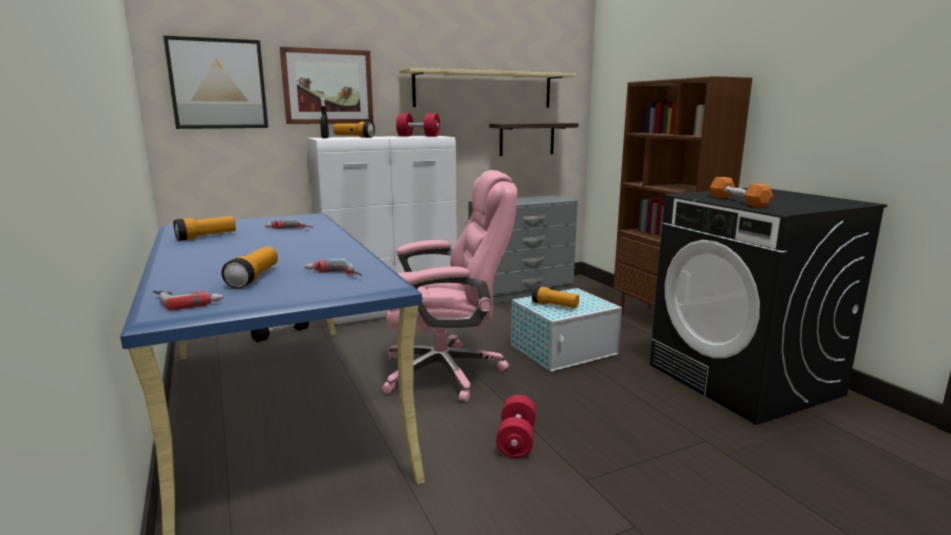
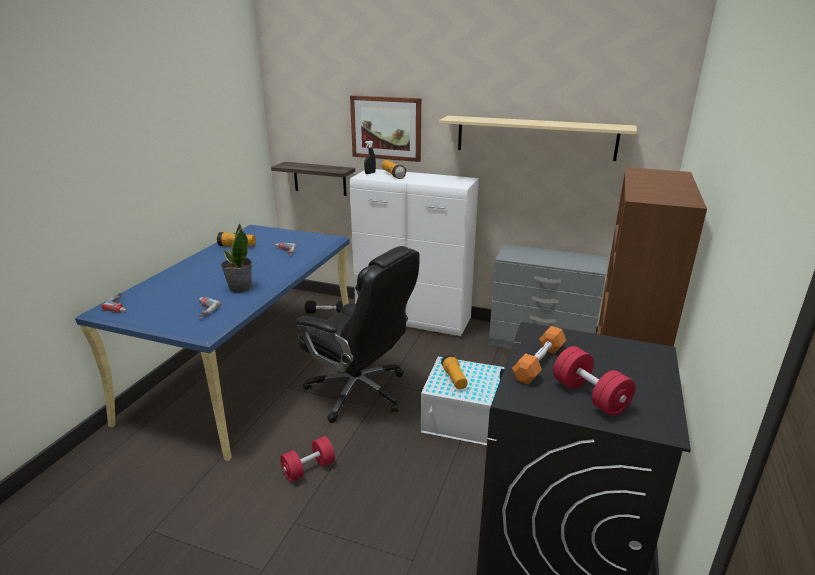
camera: 45 degrees right, 10 degrees up
picture [163,36,268,129] -> none
flashlight [222,247,278,289] -> none
pink office chair [382,170,517,402] -> black office chair [295,246,420,423]
red dumbbell [396,113,440,137] -> red dumbbell moved to [553,346,636,416]
shelf [489,123,578,156] -> shelf moved to [271,162,355,196]
none -> potted plant [221,224,252,292]

